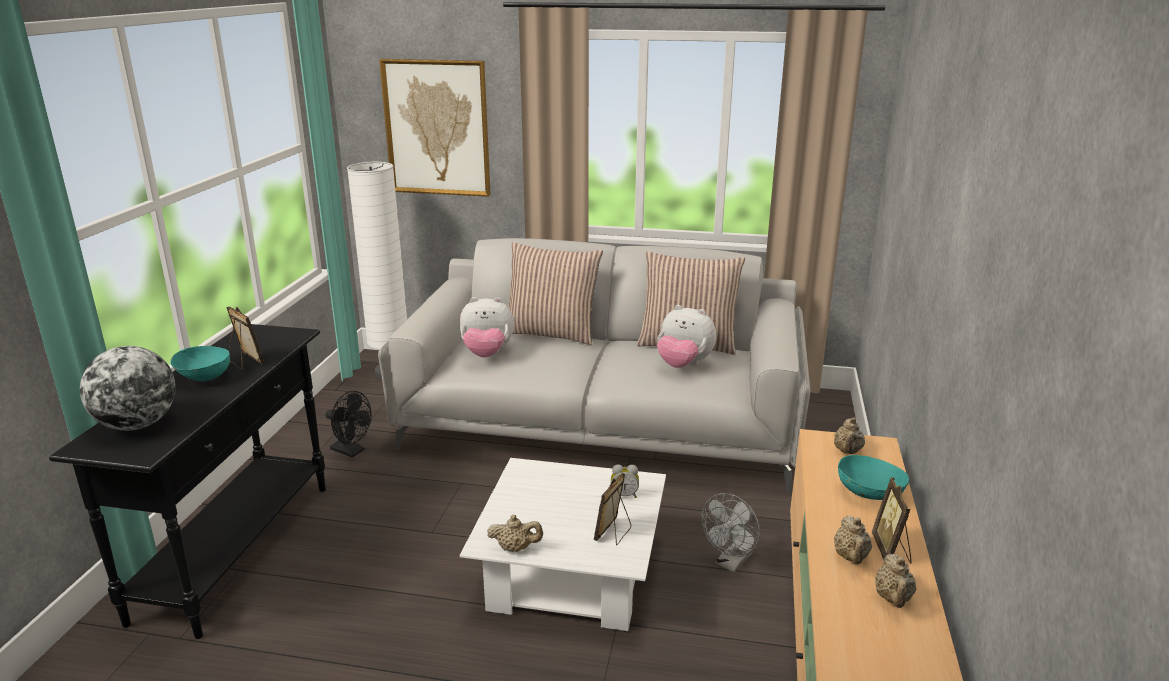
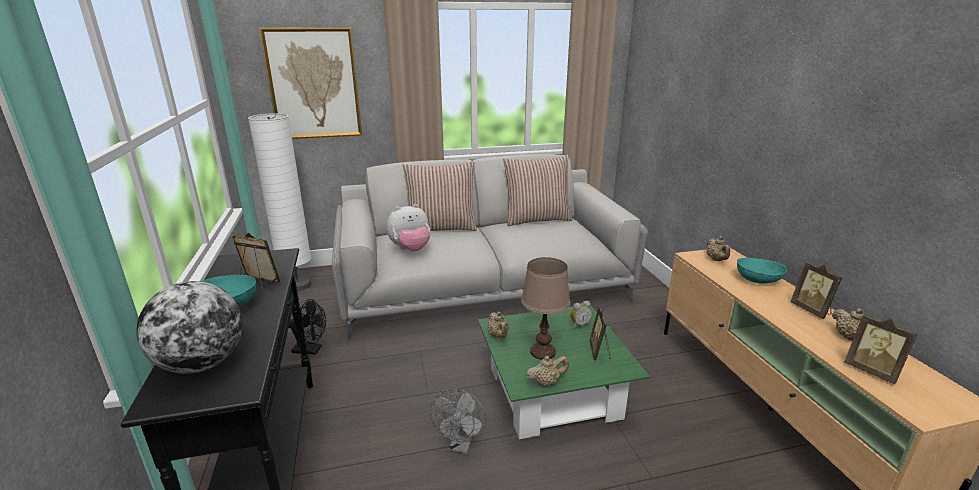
camera: 25 degrees left, 0 degrees up
white coffee table [460,458,666,632] -> green coffee table [478,306,650,439]
plush toy [657,305,716,368] -> none
grey fan [701,493,760,572] -> grey fan moved to [430,389,486,454]
beige teapot [834,516,872,565] -> beige teapot moved to [487,312,509,338]
none -> brown table lamp [521,257,570,360]
none -> picture frame [844,315,917,384]

